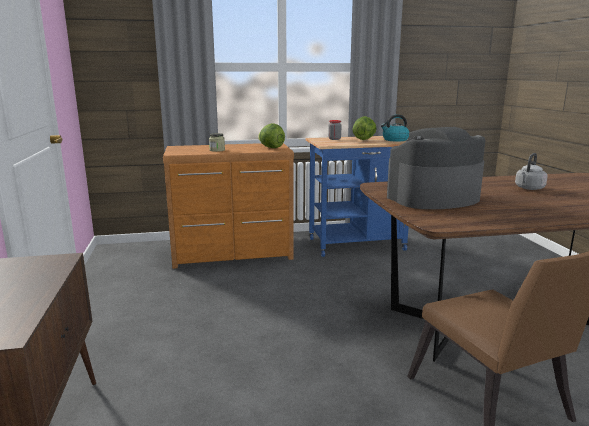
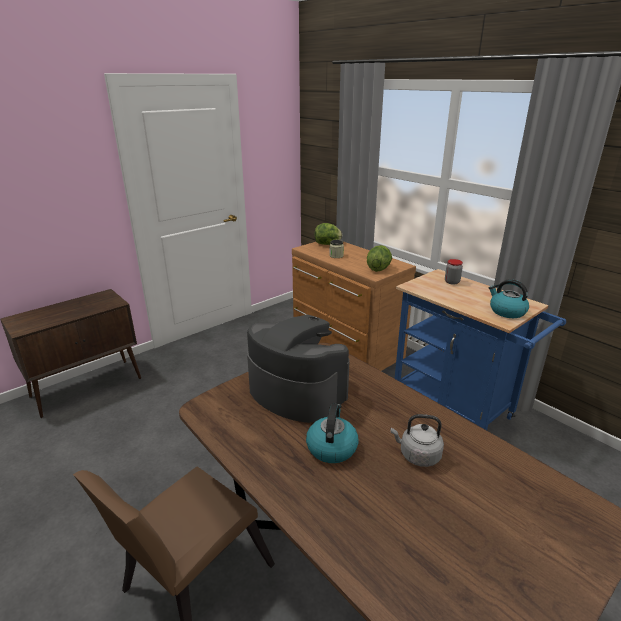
camera: 60 degrees right, 10 degrees up
lettuce [352,116,377,140] -> lettuce moved to [314,223,342,245]
none -> kettle [306,404,359,463]

